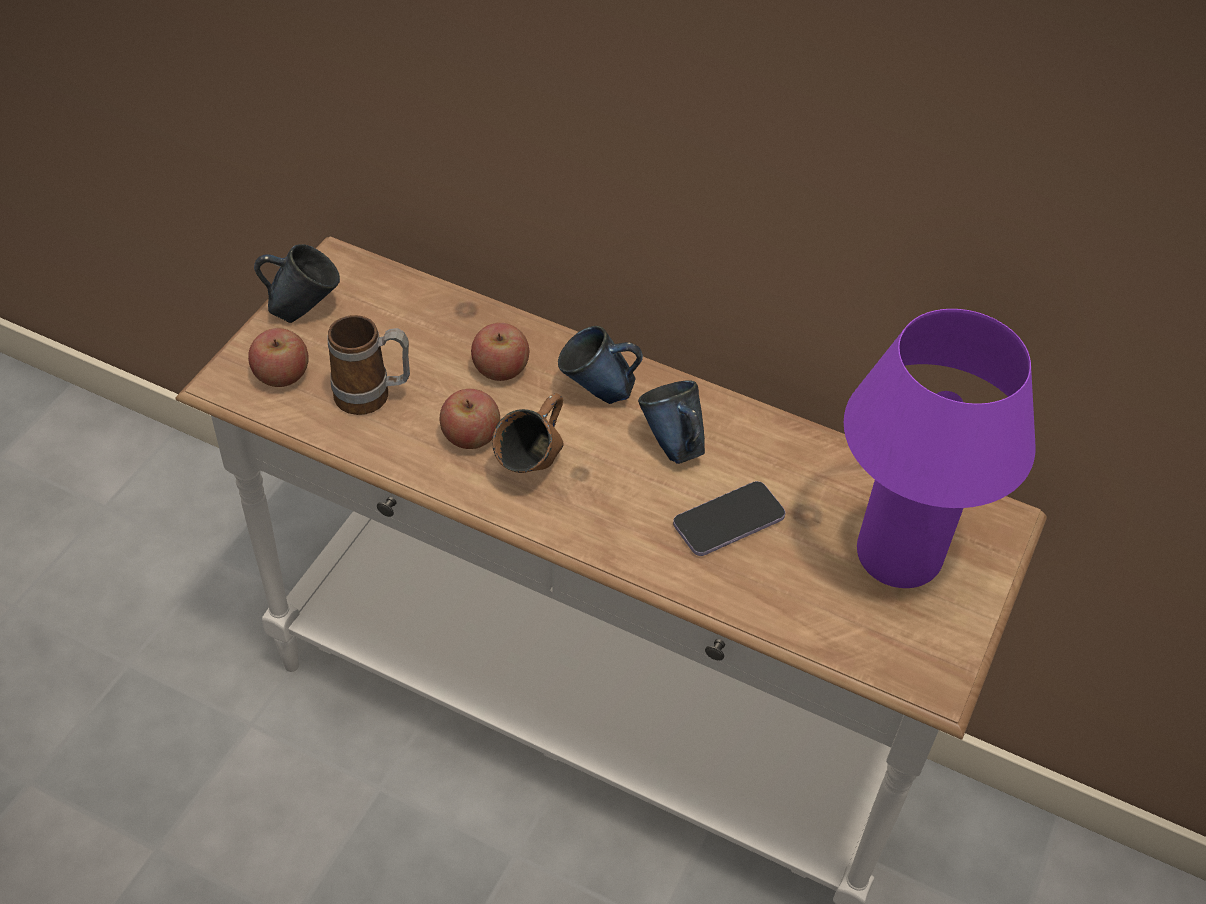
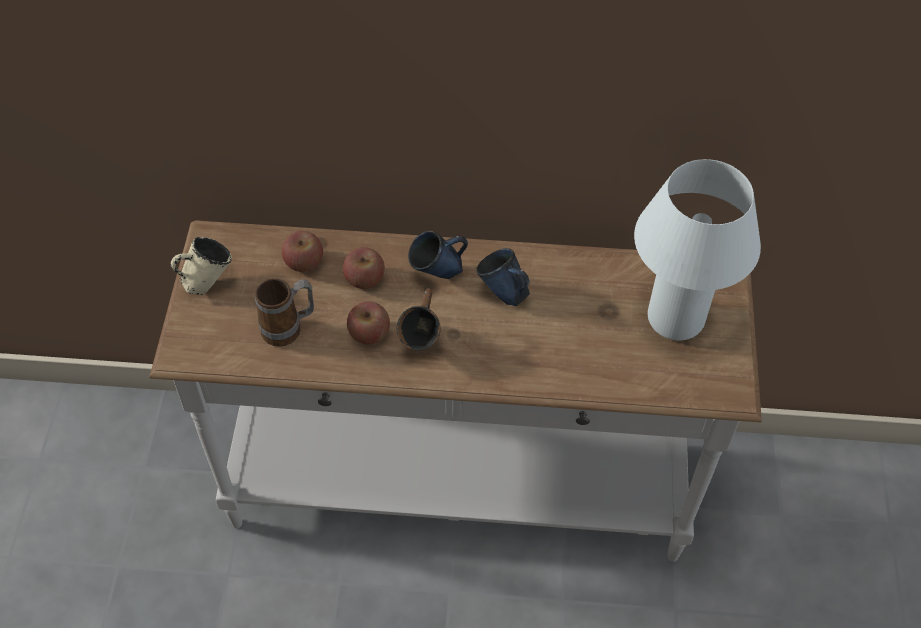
camera: 20 degrees left, 5 degrees up
apple [248,328,308,387] -> apple moved to [282,231,323,272]
blue mug [254,244,340,323] -> beige mug [171,237,232,295]
phone [673,481,786,556] -> none
purple table lamp [844,309,1036,588] -> white table lamp [634,159,761,341]

